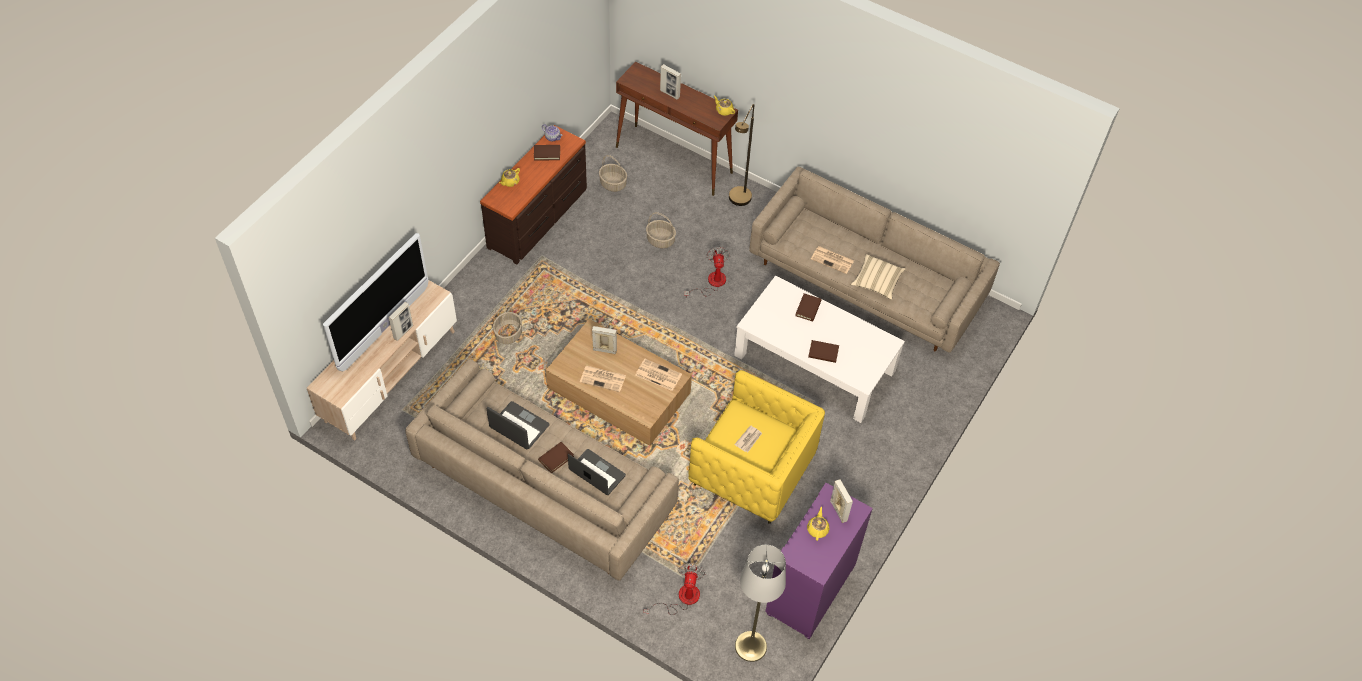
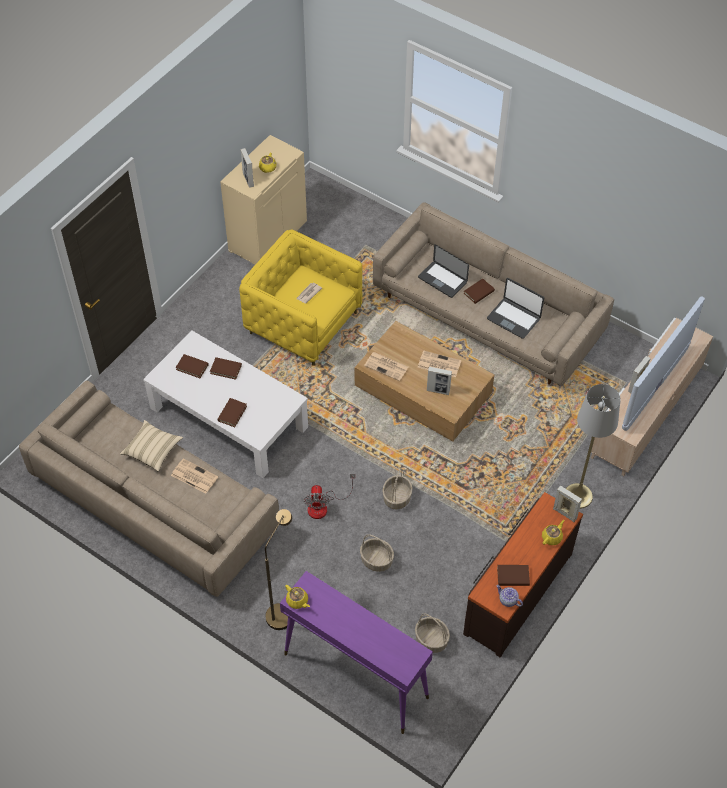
camera: 175 degrees left, 0 degrees up
basket [493,304,522,344] -> basket moved to [382,468,413,509]
brown console table [616,62,738,196] -> purple console table [280,571,433,734]
fan [643,563,705,615] -> none
picture frame [660,64,681,100] -> picture frame moved to [553,486,582,522]
grey floor lamp [735,545,786,662] -> grey floor lamp moved to [566,384,621,509]
purple cabinet [765,483,873,639] -> beige cabinet [220,135,307,265]
none -> brown book [175,354,209,378]

